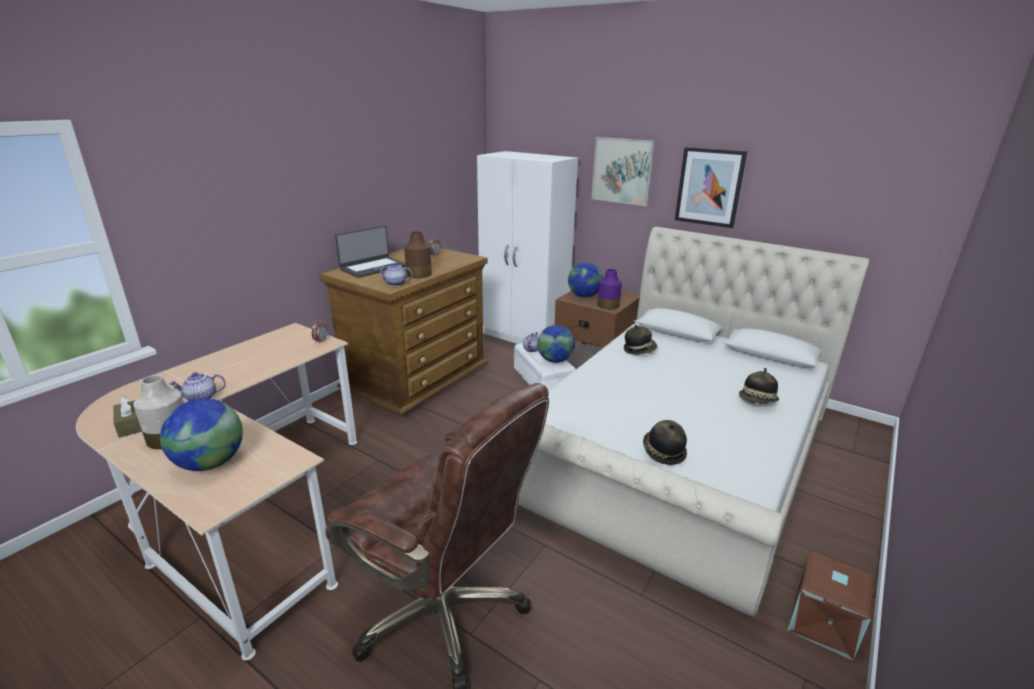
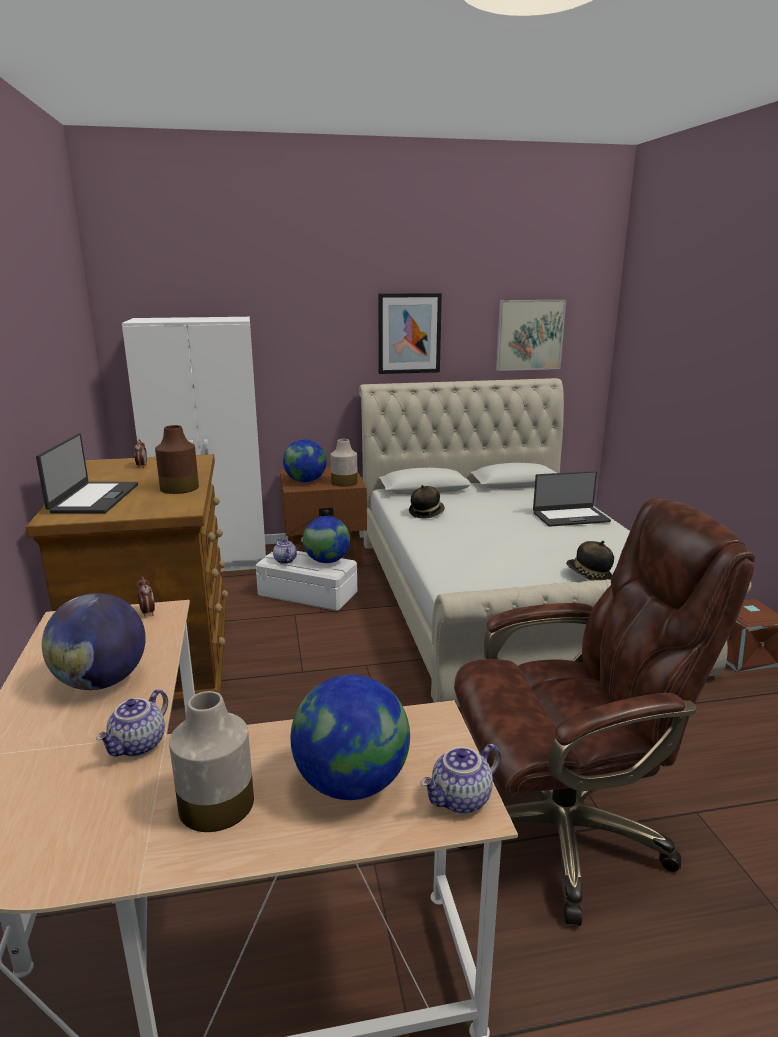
camera: 45 degrees left, 5 degrees down
brown tissue box [113,396,142,438] -> none
teapot [377,263,413,286] -> teapot moved to [421,744,501,814]
picture [591,137,655,206] -> picture moved to [496,300,566,371]
purple vase [597,269,622,309] -> beige vase [331,439,358,487]
hat [739,368,779,404] -> laptop [533,471,611,527]
none -> globe [42,593,146,690]

